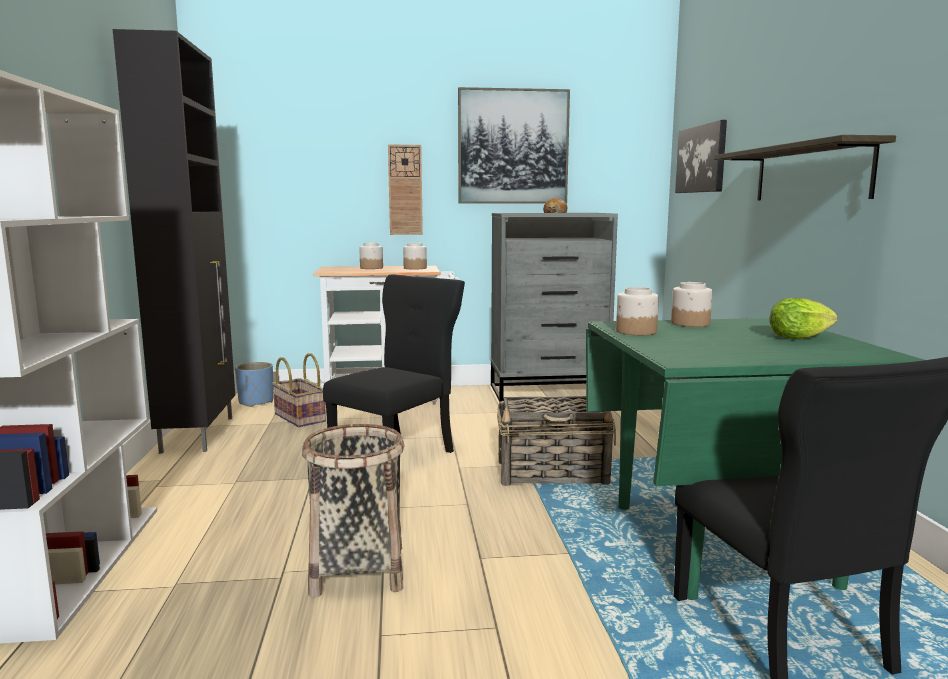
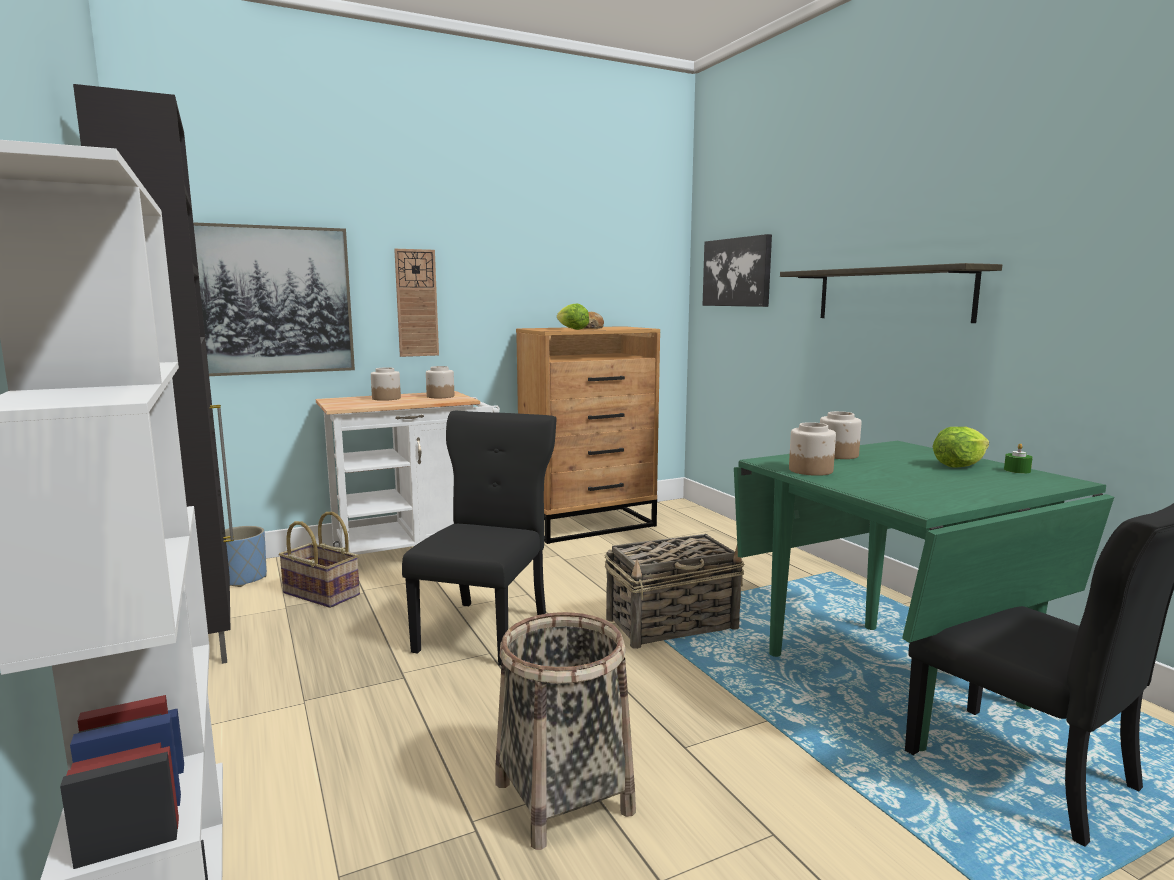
camera: 20 degrees left, 0 degrees up
picture [458,87,570,204] -> picture moved to [193,222,355,376]
grey dresser [491,213,618,402] -> brown dresser [516,326,660,544]
none -> lettuce [557,304,589,330]
none -> green candle [1004,443,1033,473]

